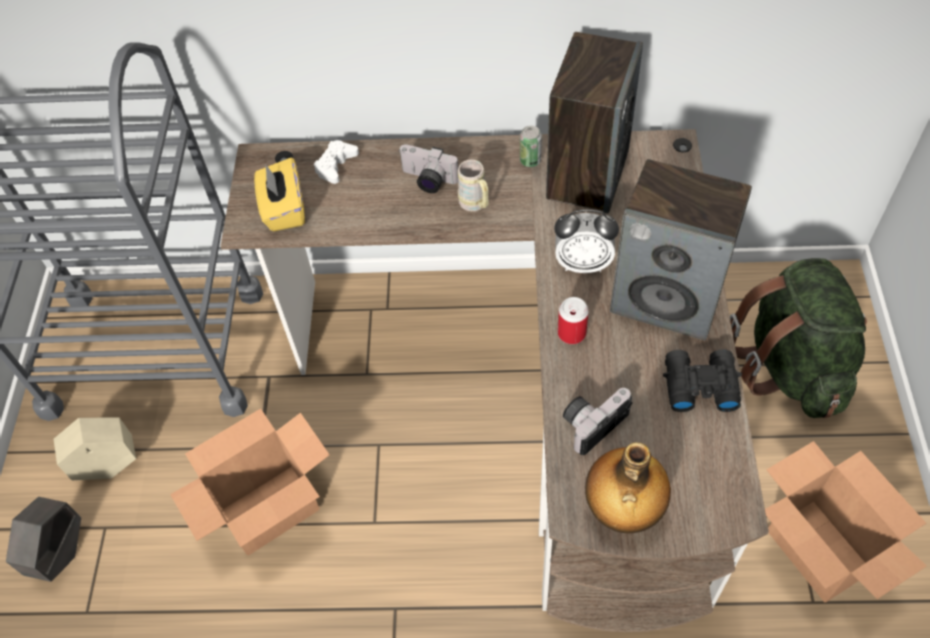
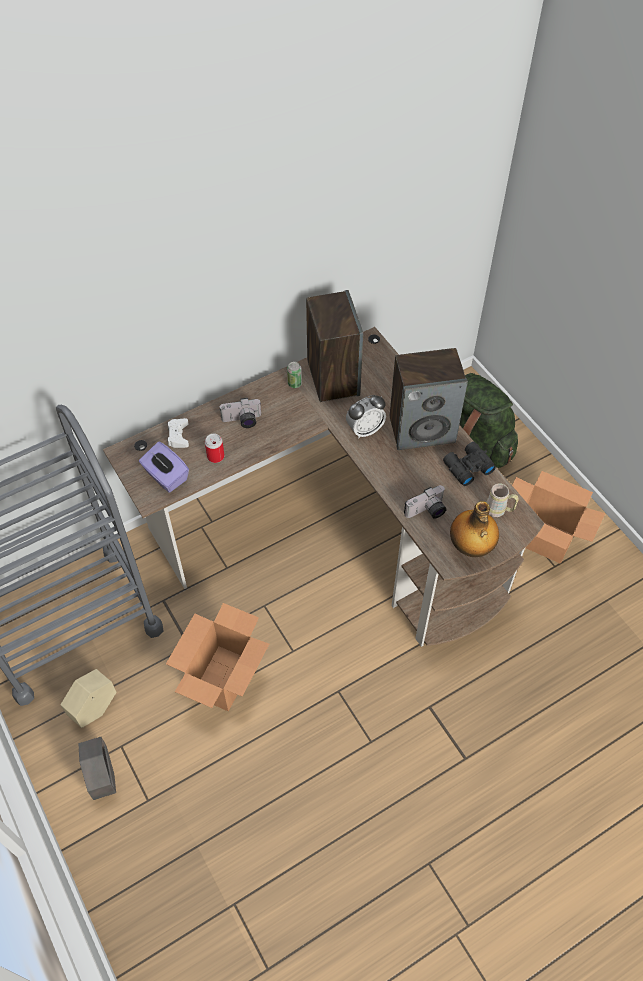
camera: 35 degrees left, 0 degrees up
yellow tissue box [254,158,305,231] -> purple tissue box [139,442,189,493]
beige mug [458,159,489,211] -> beige mug moved to [487,483,519,517]
can [558,297,589,344] -> can moved to [205,434,225,463]
camera [563,388,633,455] -> camera turned 135 degrees counterclockwise [404,485,447,519]

